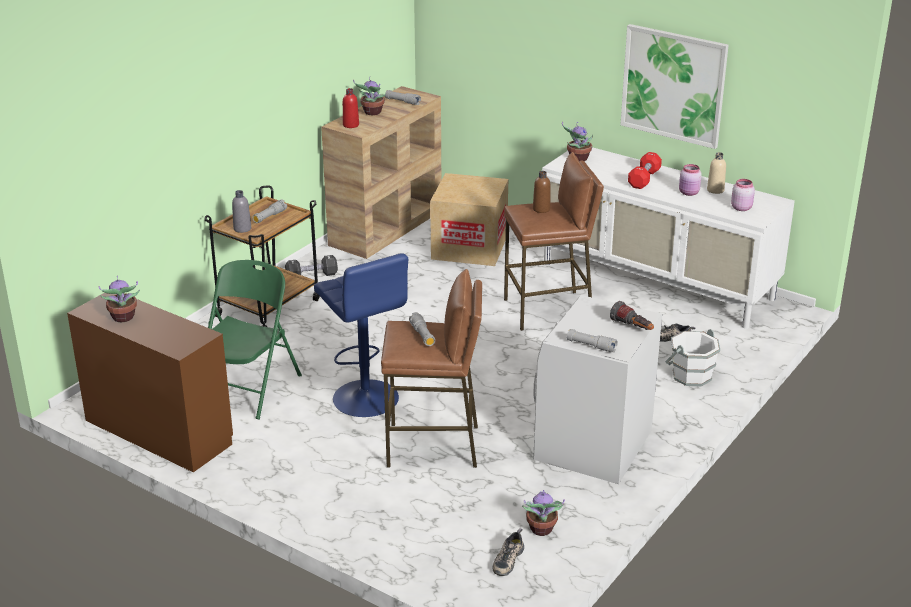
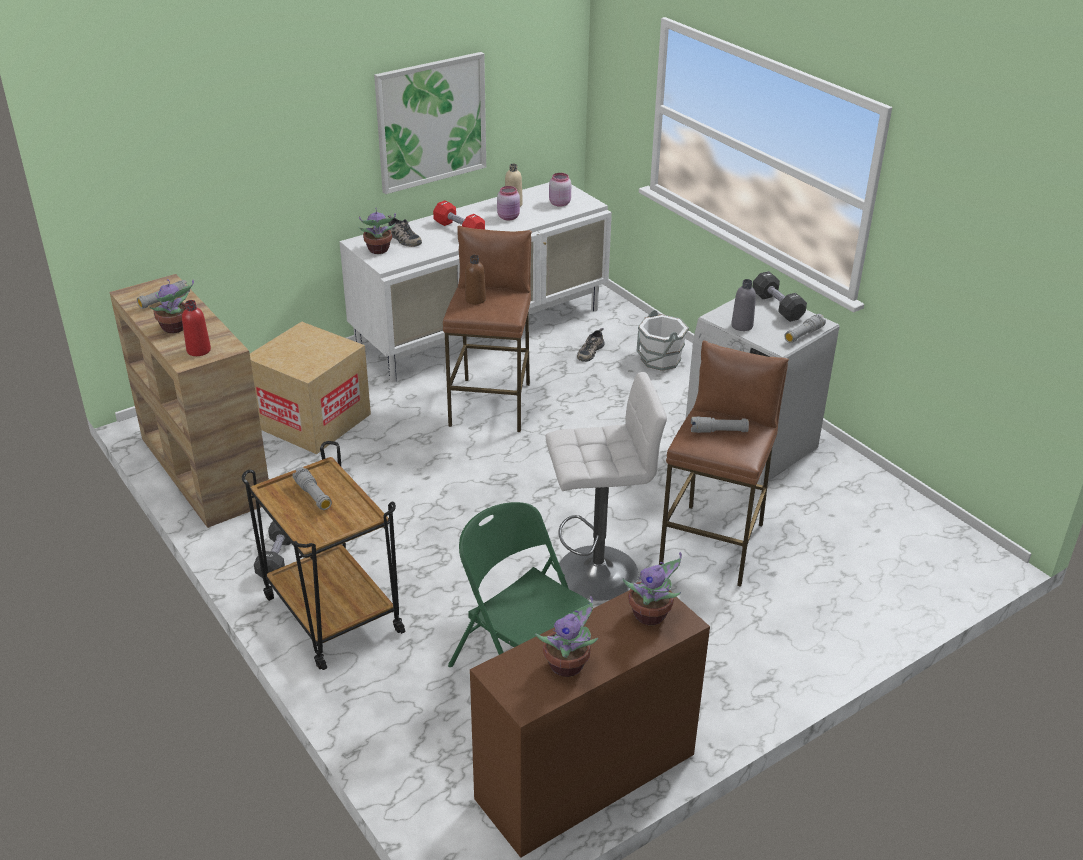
camera: 70 degrees left, 5 degrees up
grey bottle [232,190,251,233] -> grey bottle moved to [731,279,756,331]
blue stool [314,253,408,417] -> white stool [546,372,667,601]
shoe [492,528,524,576] -> shoe moved to [388,215,422,247]
potted plant [522,490,565,536] -> potted plant moved to [623,552,682,625]
flashlight [610,301,654,330] -> black dumbbell [752,271,807,322]

